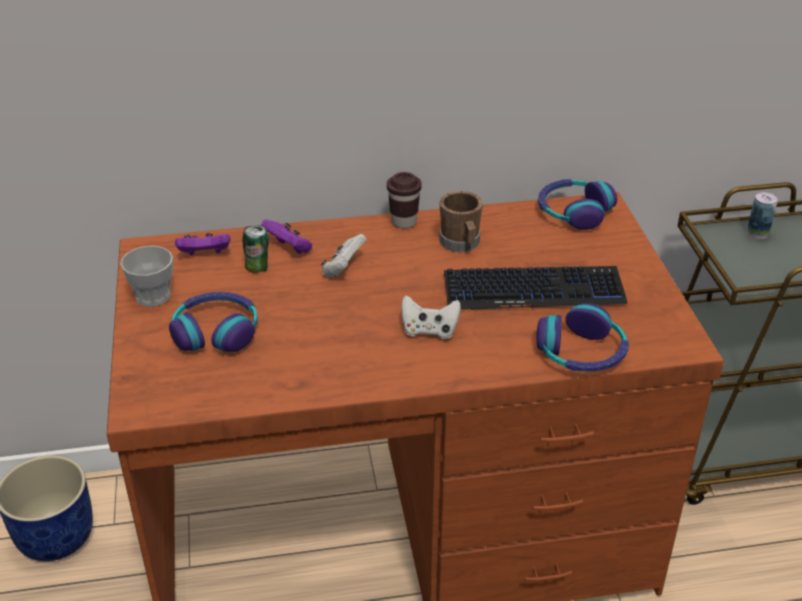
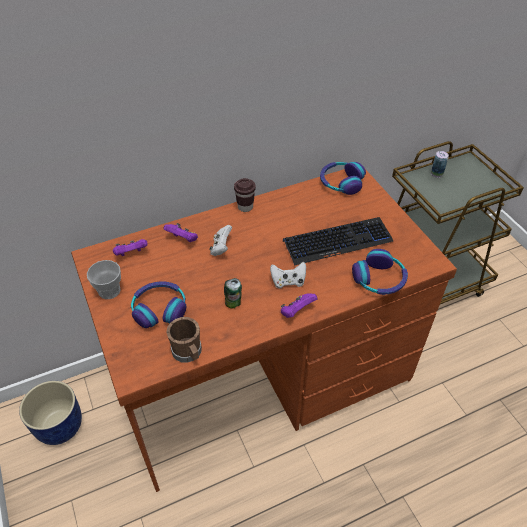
camera: 15 degrees left, 10 degrees up
can [242,225,269,273] -> can moved to [224,278,242,308]
brown mug [439,191,483,252] -> brown mug moved to [167,317,202,363]
none -> purple game controller [281,293,317,318]

